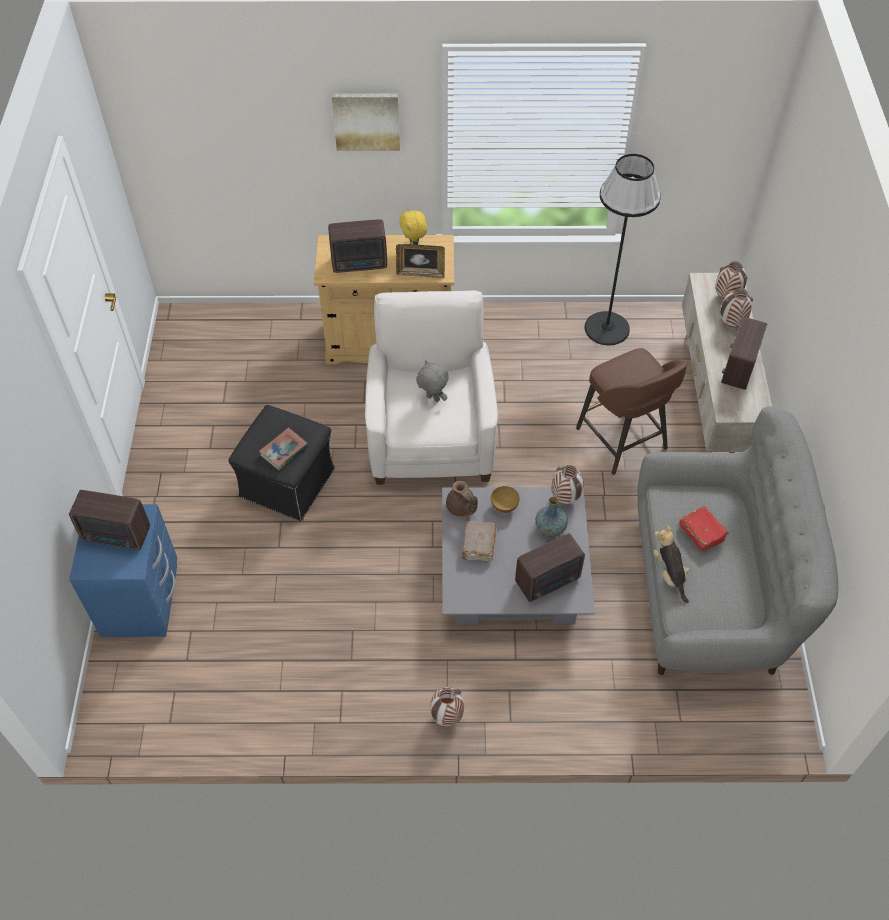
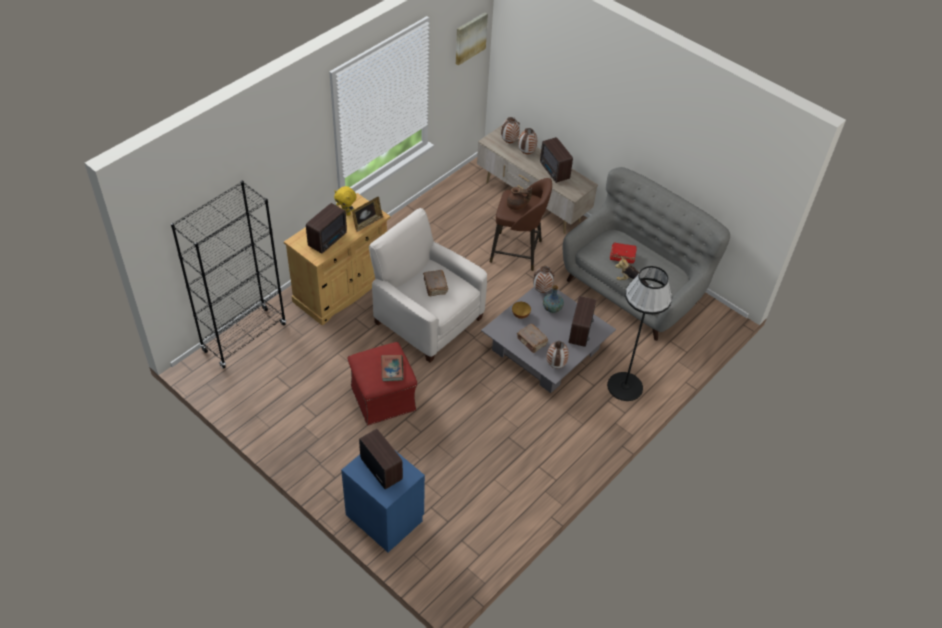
camera: 50 degrees left, 5 degrees down
radio [69,490,150,550] -> radio turned 90 degrees counterclockwise [359,429,403,489]
black ottoman [229,405,335,521] -> red ottoman [347,342,417,426]
picture [332,93,400,151] -> picture moved to [456,12,488,66]
grey plush toy [416,360,449,403] -> brown book [423,270,448,296]
vase [430,687,464,726] -> vase moved to [546,341,569,368]
brown teapot [446,481,478,517] -> brown teapot moved to [507,187,532,210]
black floor lamp [585,154,661,345] -> black floor lamp moved to [607,266,672,401]
none -> black bookcase [171,181,286,368]

